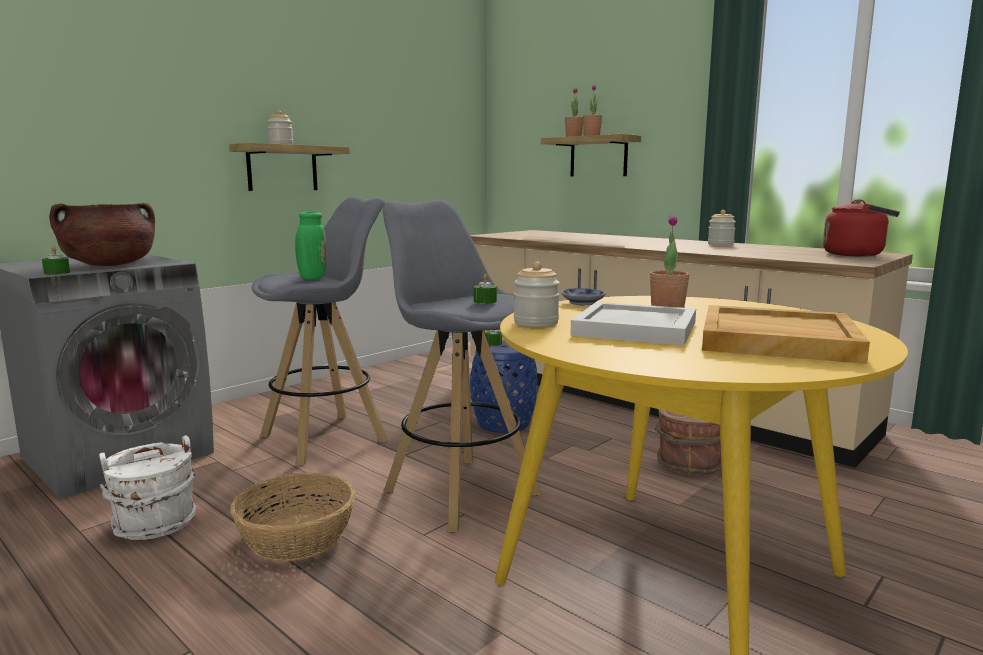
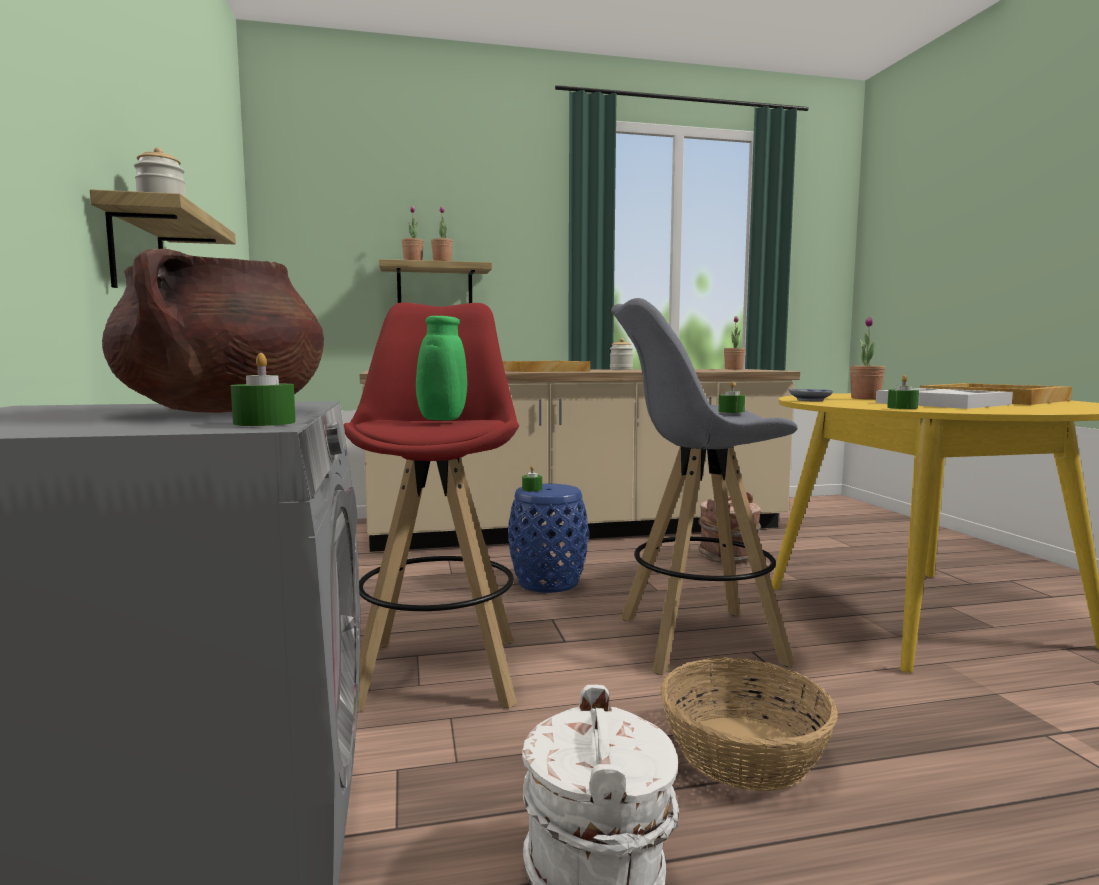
camera: 55 degrees left, 5 degrees down
grey stool [252,197,388,466] -> red stool [343,302,519,712]
jar [514,262,560,327] -> green candle [887,375,919,409]
red kettle [823,199,900,257] -> potted plant [724,316,745,369]
none -> beige tray [502,361,590,372]

